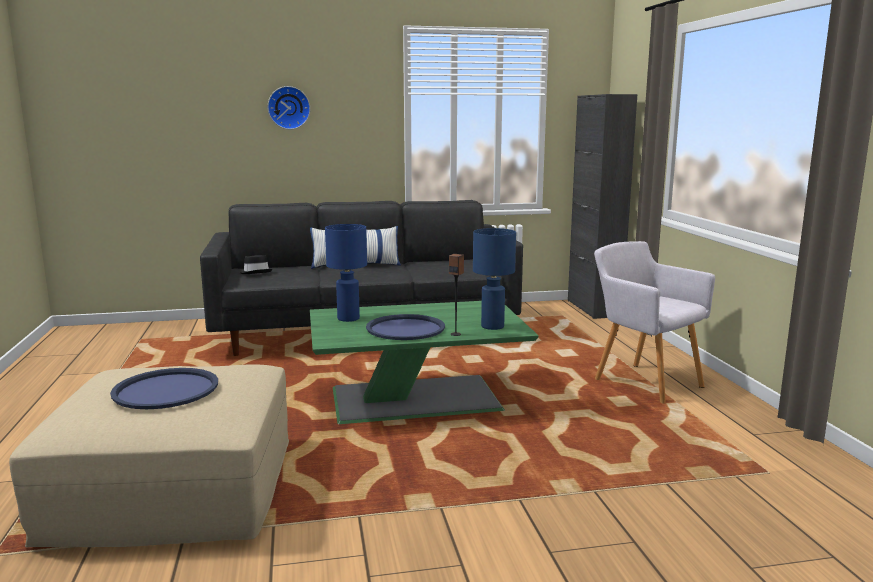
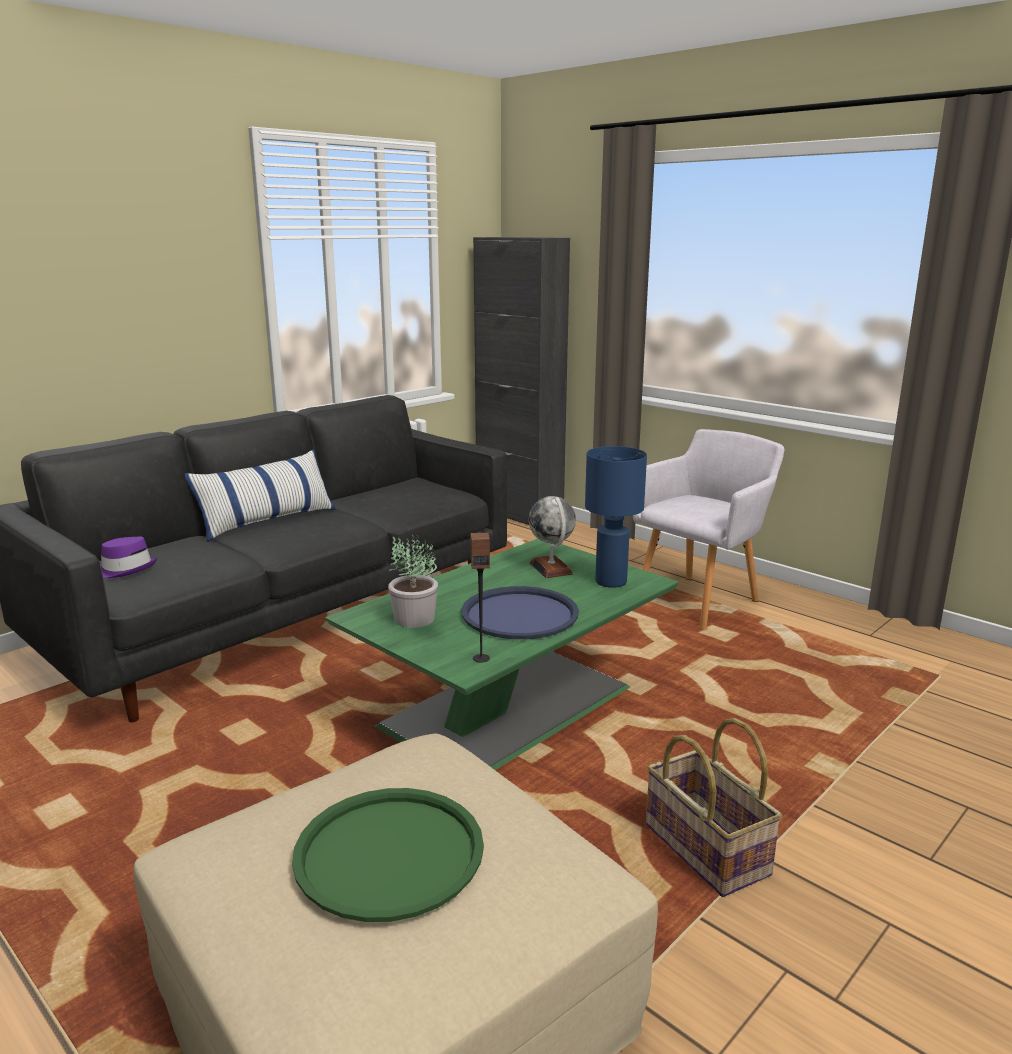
camera: 35 degrees left, 5 degrees up
blue tray [110,368,218,409] -> green tray [292,788,484,922]
black hat [239,255,273,274] -> purple hat [100,537,157,578]
wall clock [267,86,310,129] -> none
blue table lamp [325,224,367,322] -> potted plant [388,535,438,628]
speaker [449,254,464,336] -> speaker moved to [471,533,490,663]
grey armchair [594,241,715,403] -> grey armchair turned 120 degrees clockwise [633,429,784,629]
none -> globe [529,496,576,578]
none -> basket [646,718,782,897]

